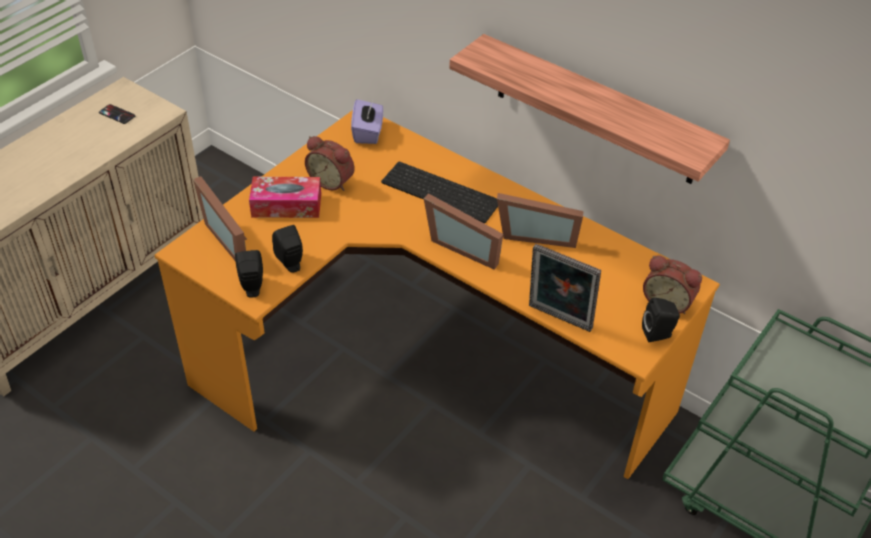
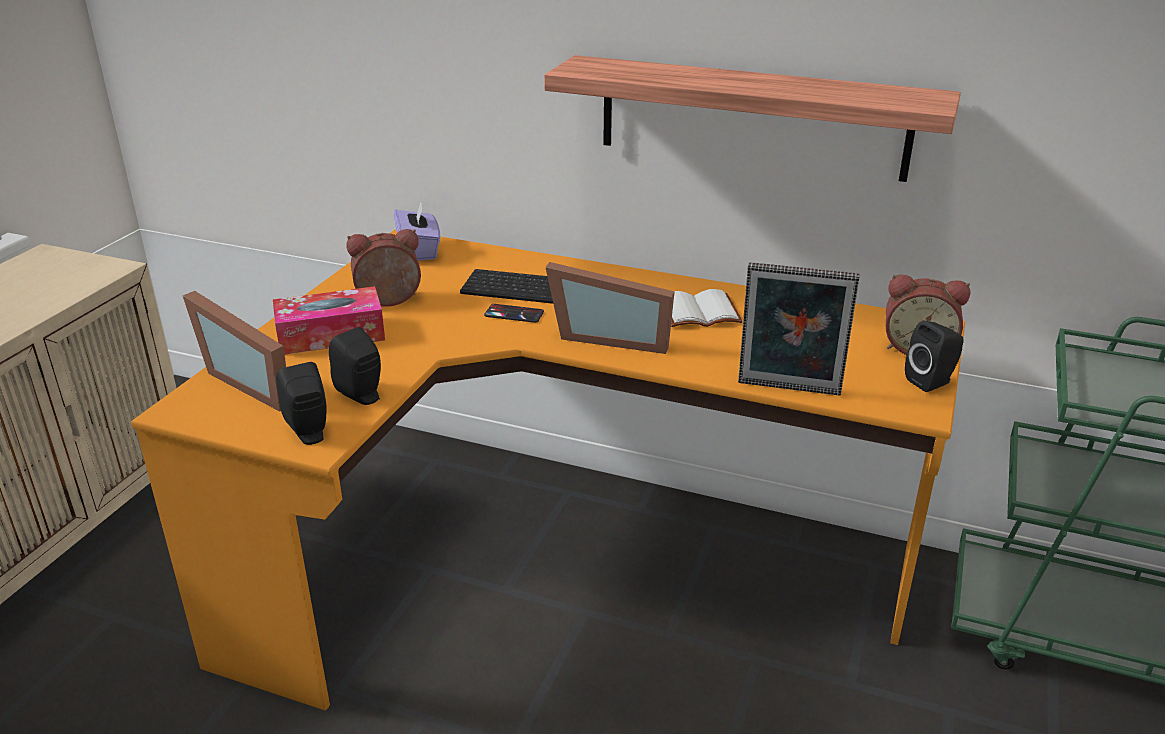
camera: 15 degrees left, 15 degrees down
phone [99,104,135,124] -> phone moved to [484,304,544,323]
alarm clock [305,136,355,191] -> alarm clock turned 150 degrees clockwise [346,229,421,307]
picture frame [497,193,583,248] -> white book [671,289,743,327]

